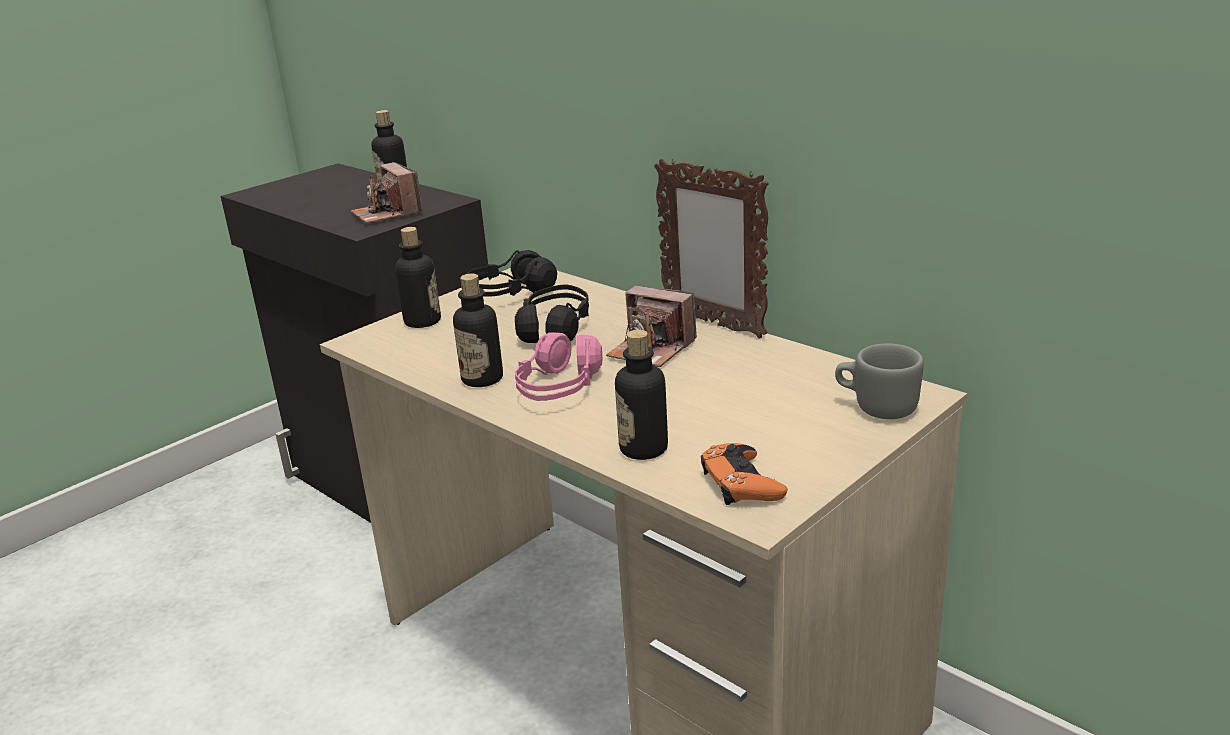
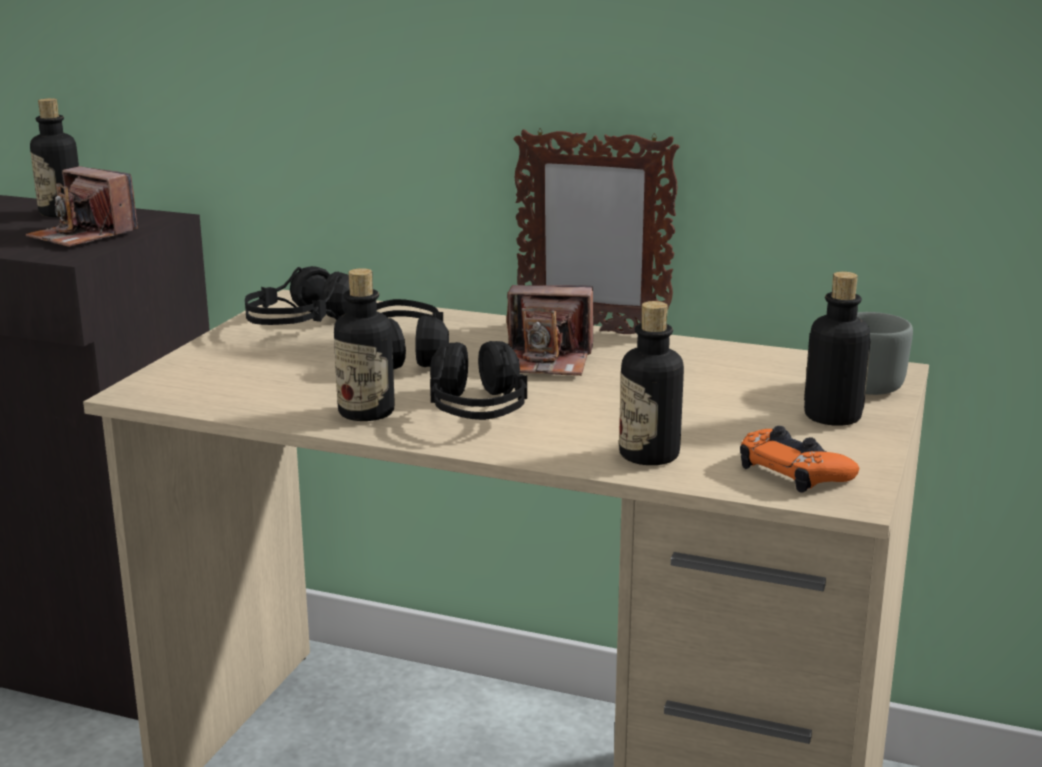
camera: 25 degrees left, 5 degrees down
bottle [395,227,441,328] -> bottle moved to [804,272,871,426]
pink headphones [515,332,602,401] -> black headphones [430,341,527,420]

